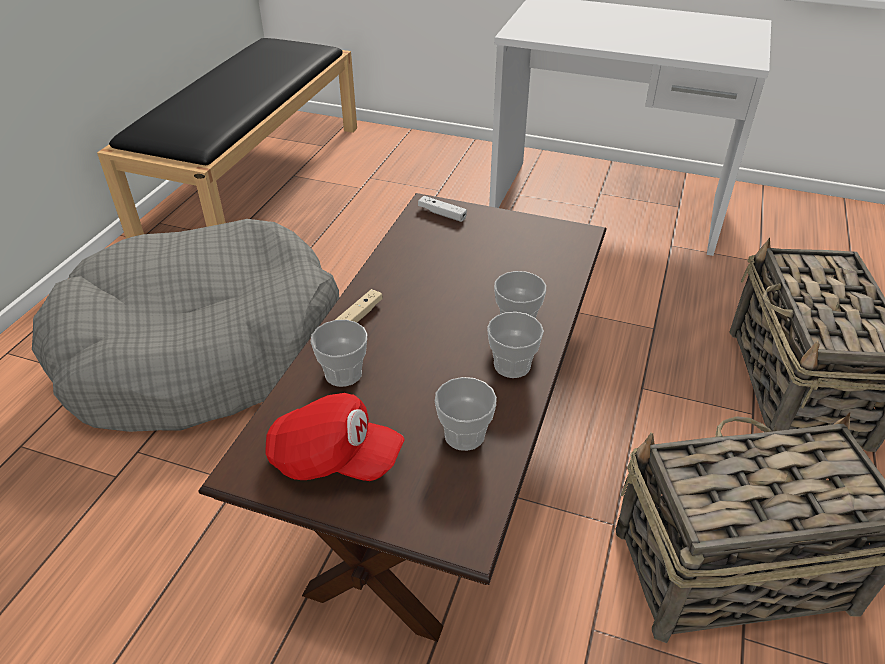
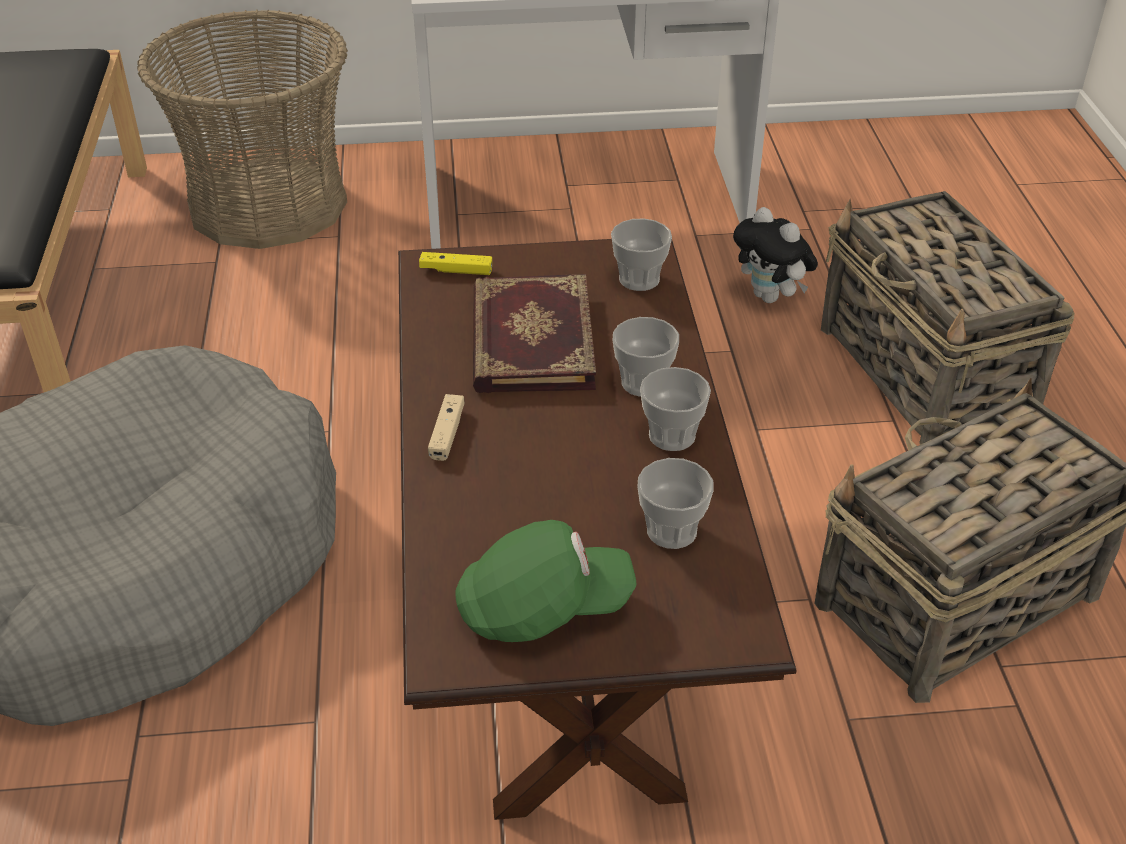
camera: 25 degrees left, 0 degrees up
red cap [265,393,405,481] -> green cap [456,520,637,642]
cup [311,320,367,387] -> cup moved to [611,218,672,291]
white game controller [418,196,467,222] -> yellow game controller [419,252,492,275]
none -> basket [137,10,348,249]
none -> book [473,274,596,393]
none -> plush toy [733,207,818,303]

